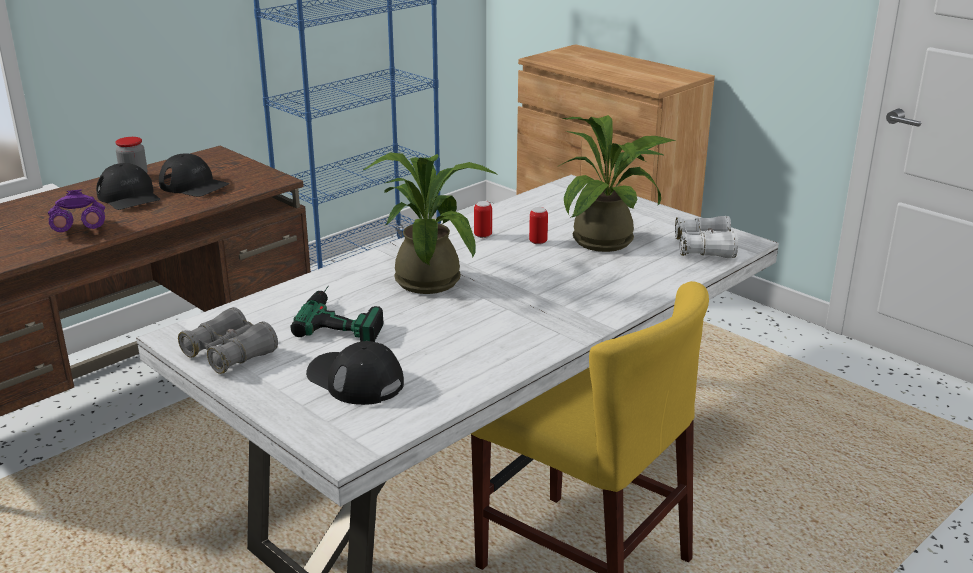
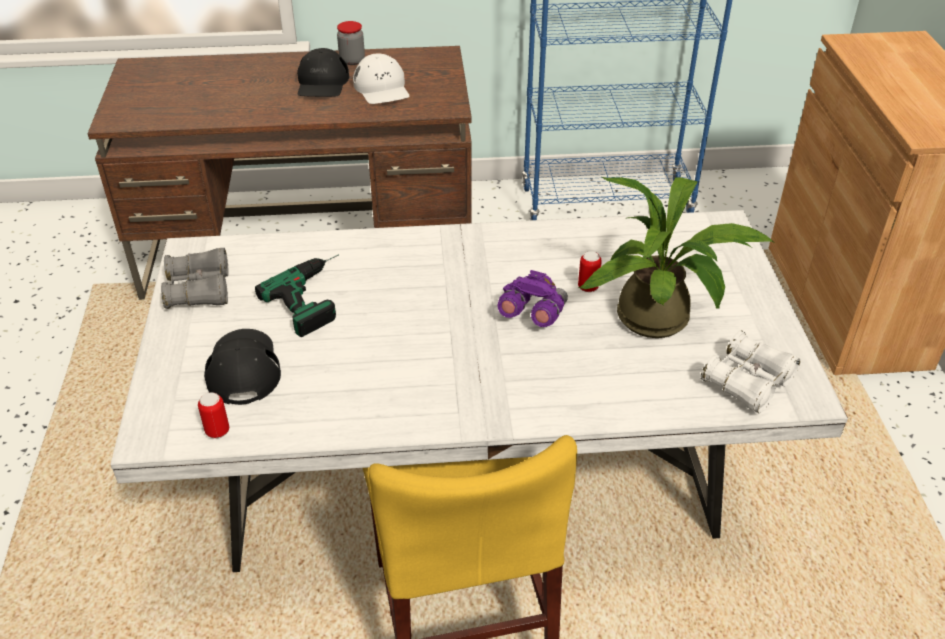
camera: 40 degrees right, 15 degrees up
purple binoculars [48,189,105,232] -> purple binoculars moved to [498,270,568,327]
black cap [159,154,230,197] -> white cap [353,54,409,104]
potted plant [363,152,498,294] -> none
can [474,201,492,238] -> can moved to [198,392,229,438]

